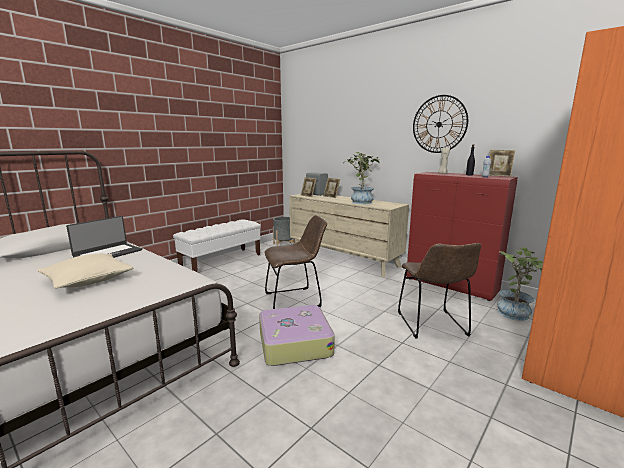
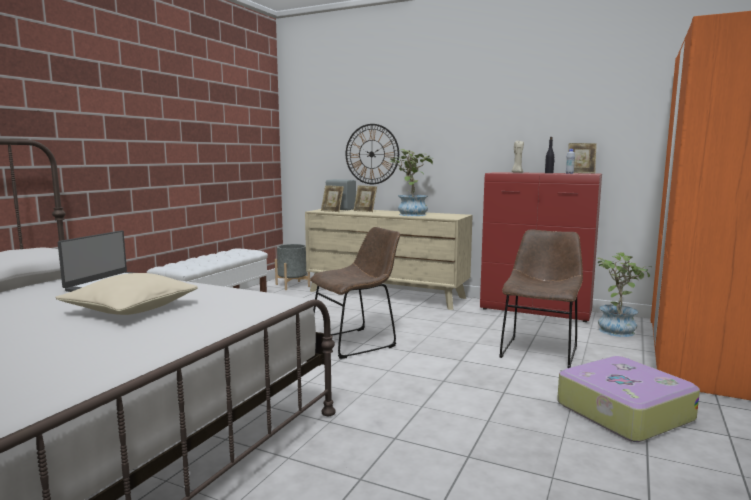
camera: 15 degrees left, 5 degrees down
suitcase [259,305,335,366] -> suitcase moved to [557,356,700,442]
brown chair [398,243,481,339] -> brown chair turned 135 degrees counterclockwise [499,229,583,368]
wall clock [413,95,468,153] -> wall clock moved to [346,124,399,184]

